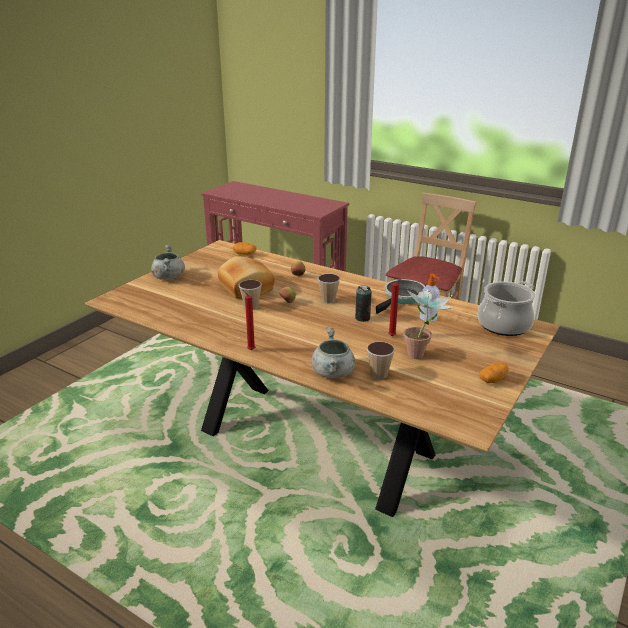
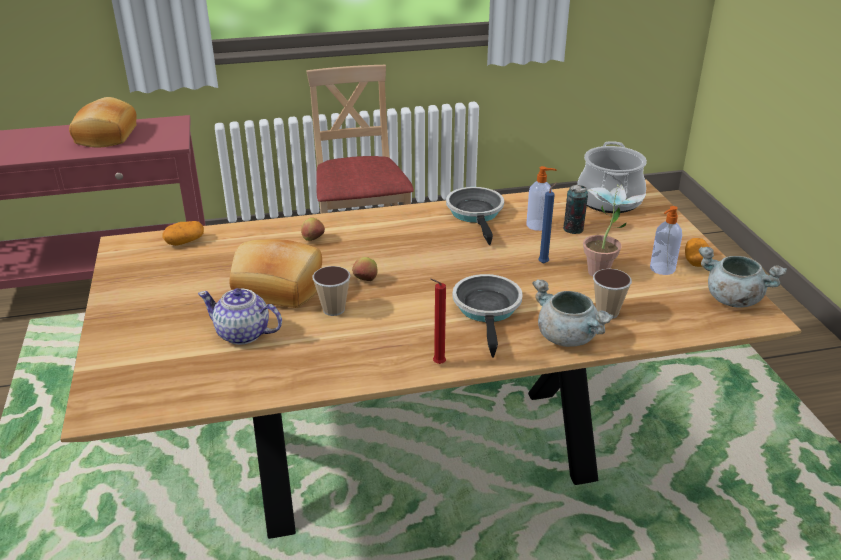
camera: 45 degrees left, 5 degrees up
grey cooking pot [151,245,185,280] -> grey cooking pot moved to [698,247,787,308]
cup [318,274,340,303] -> none
can [355,285,372,322] -> can moved to [563,185,588,234]
red candle [389,278,403,336] -> blue candle [538,182,557,264]
none -> bread [69,97,137,148]
none -> teapot [198,288,282,345]
none -> frying pan [452,274,523,357]
none -> soap dispenser [650,206,682,275]

